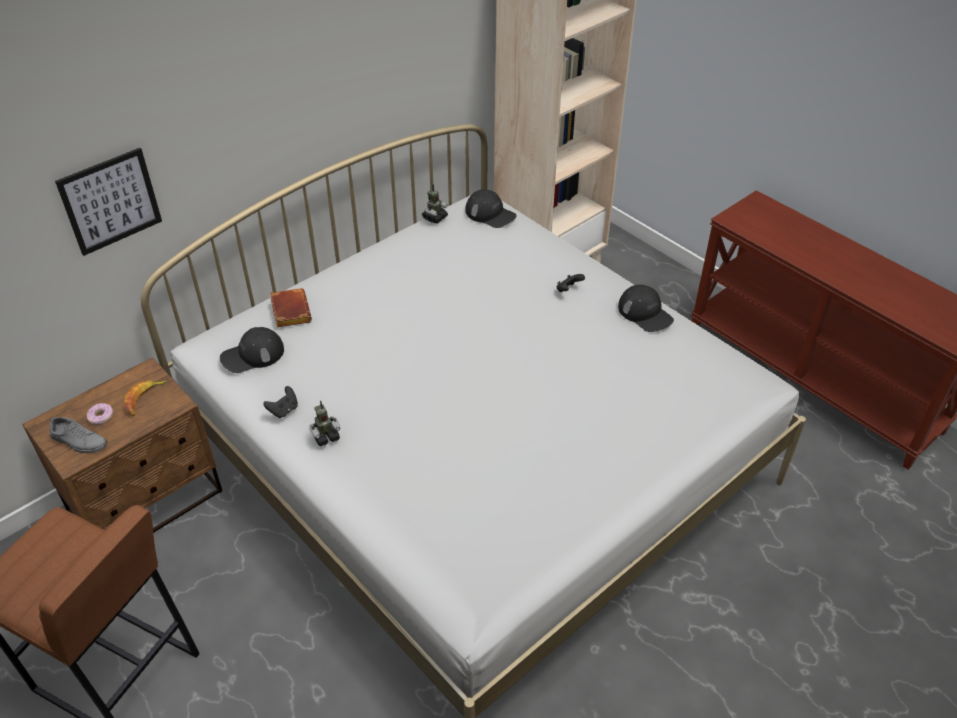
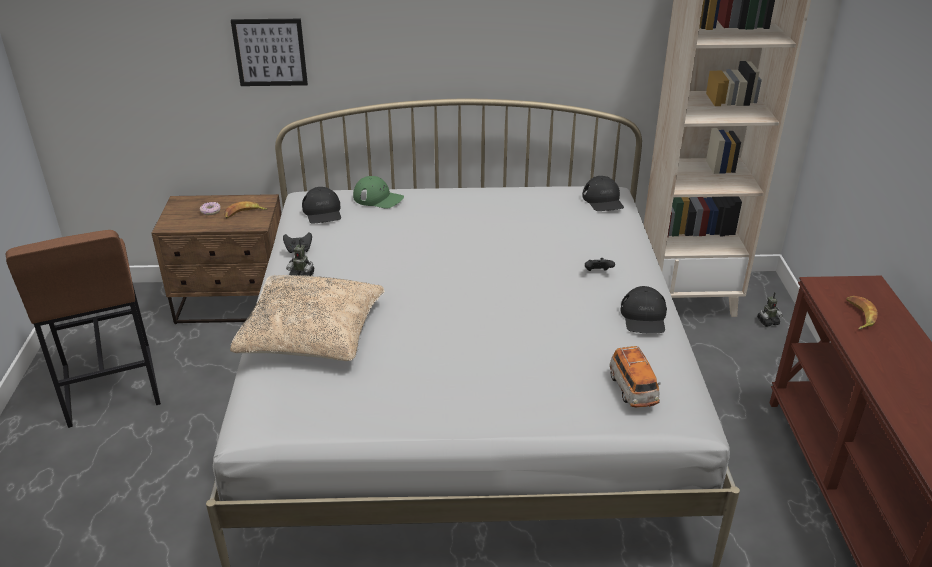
camera: 40 degrees right, 10 degrees down
grey shoe [49,417,108,453] -> none
black cap [220,327,284,373] -> black cap turned 120 degrees counterclockwise [302,187,341,224]
brown book [270,288,312,327] -> green cap [353,176,404,209]
toy robot [422,184,448,224] -> toy robot moved to [757,292,783,327]
none -> beige pillow [230,275,385,361]
none -> toy car [609,346,660,408]
none -> banana [846,296,878,330]

